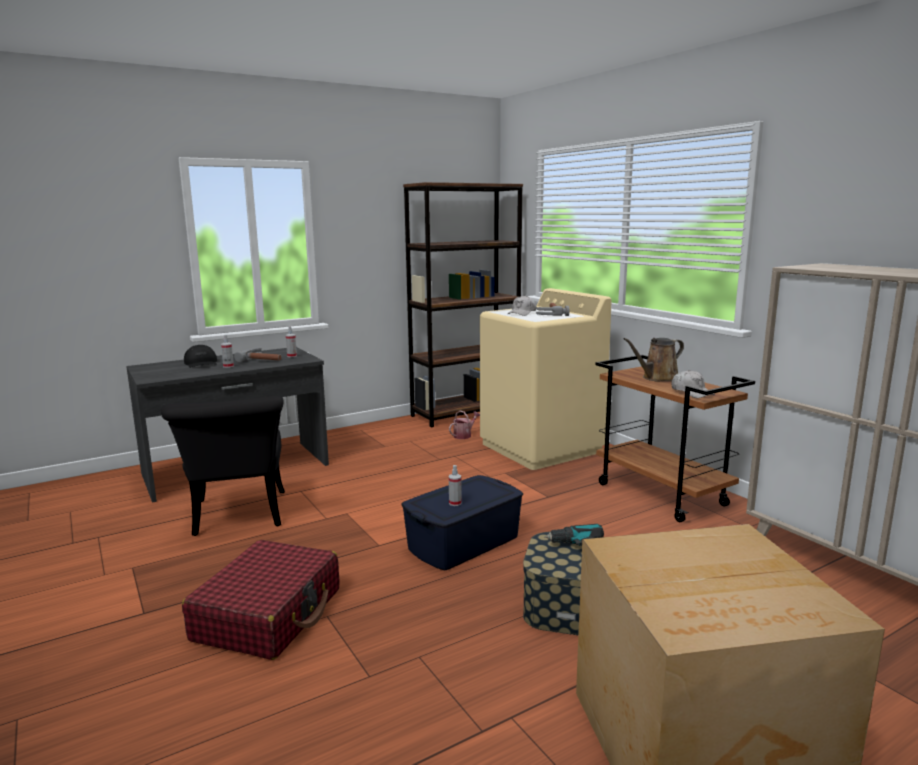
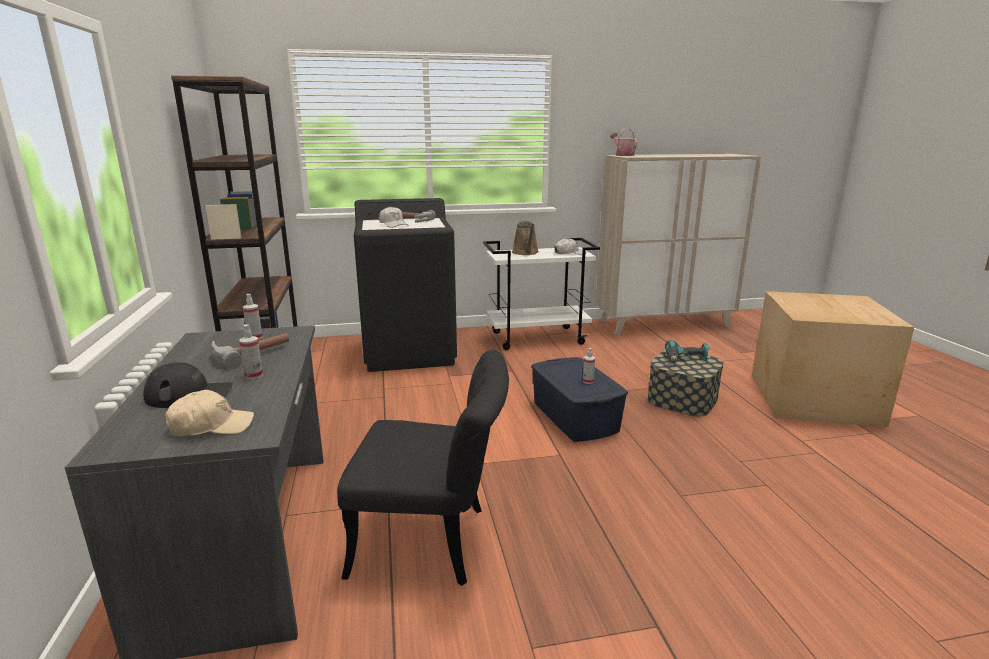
camera: 70 degrees left, 5 degrees up
red suitcase [182,540,339,660] -> none
watering can [449,410,480,439] -> watering can moved to [610,128,637,156]
beige washing machine [480,288,612,470] -> black washing machine [354,198,457,372]
brown cart [595,355,755,522] -> white cart [483,238,600,350]
none -> beige cap [166,390,254,436]

